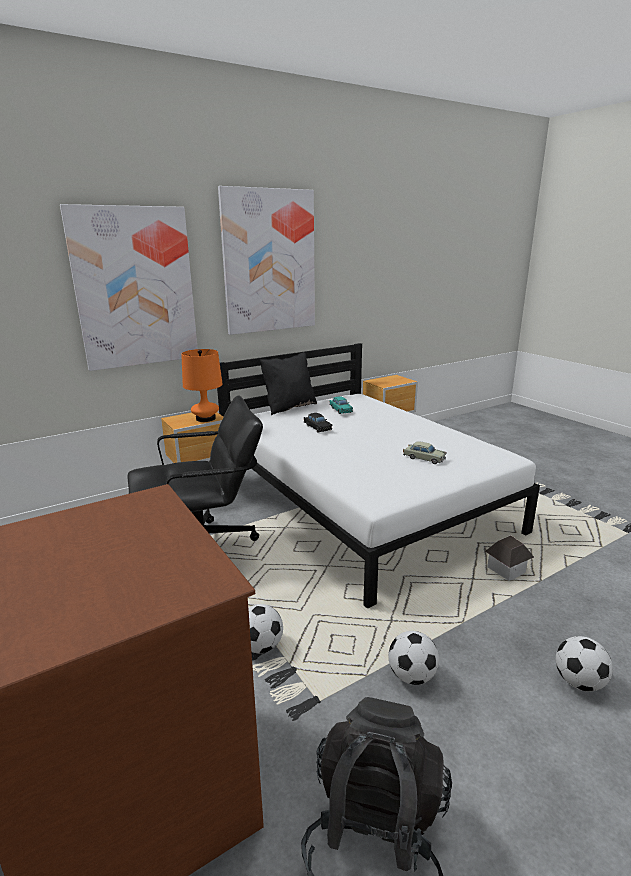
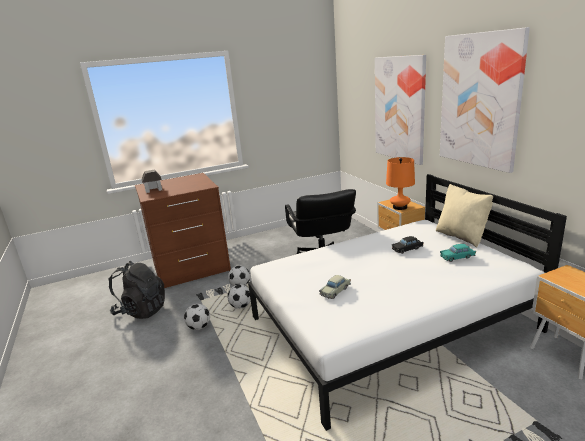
camera: 100 degrees right, 0 degrees up
black pillow [260,352,317,415] -> beige pillow [436,184,493,248]
toy house [485,535,534,581] -> toy house moved to [142,170,162,193]
football [556,636,613,692] -> football moved to [227,284,251,309]

